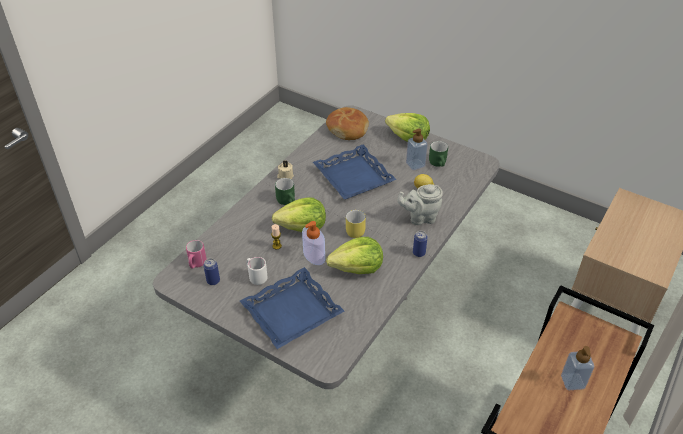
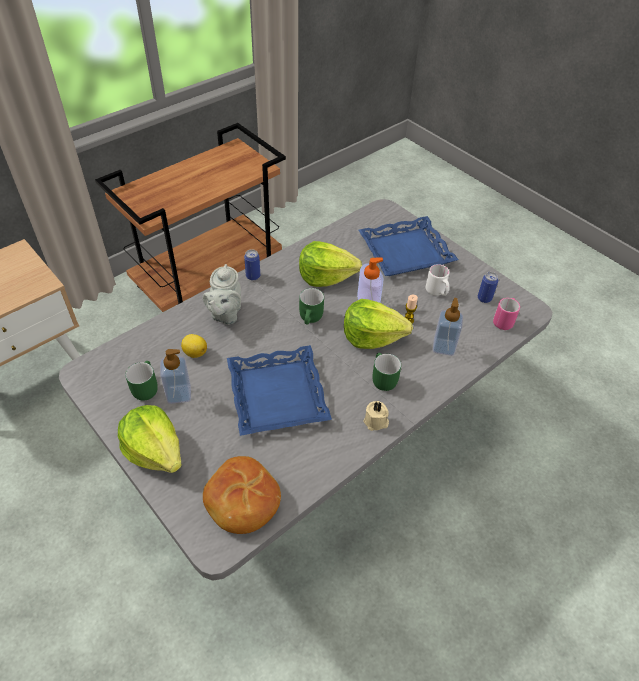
camera: 165 degrees left, 5 degrees up
yellow mug [346,210,366,238] -> green mug [299,288,324,325]
grey teapot [397,184,443,225] -> grey teapot turned 90 degrees clockwise [203,264,241,325]
soap dispenser [561,346,594,390] -> soap dispenser moved to [433,298,463,356]

